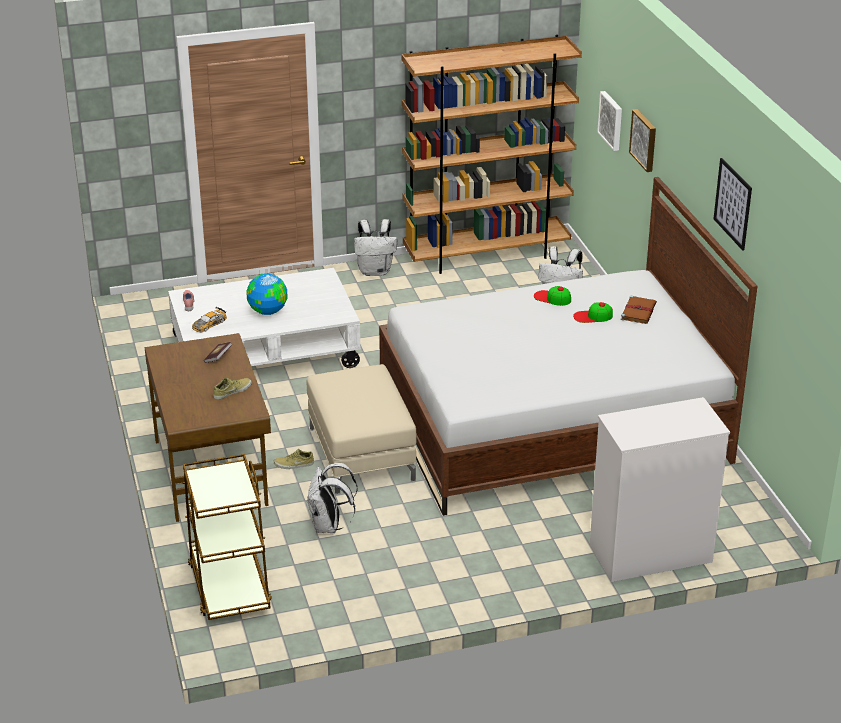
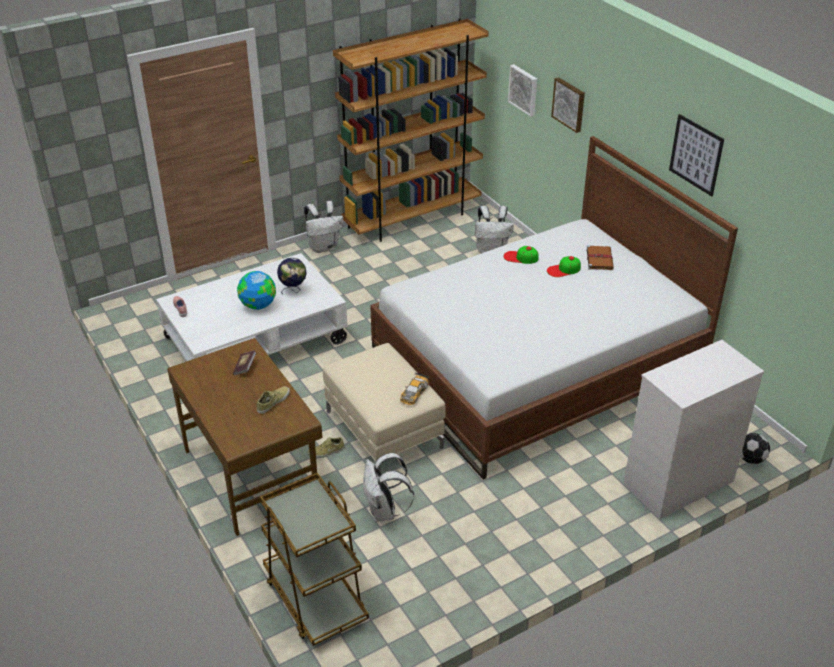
camera: 15 degrees left, 5 degrees up
toy car [192,307,227,332] -> toy car moved to [400,373,429,405]
none -> globe [277,258,307,295]
none -> football [741,433,770,464]

